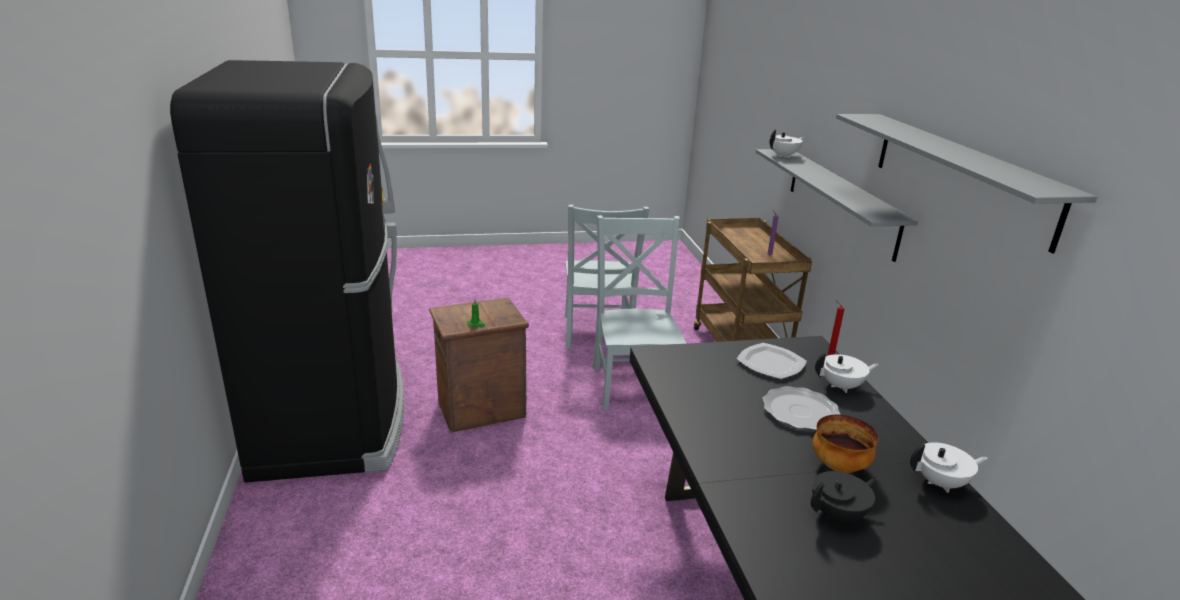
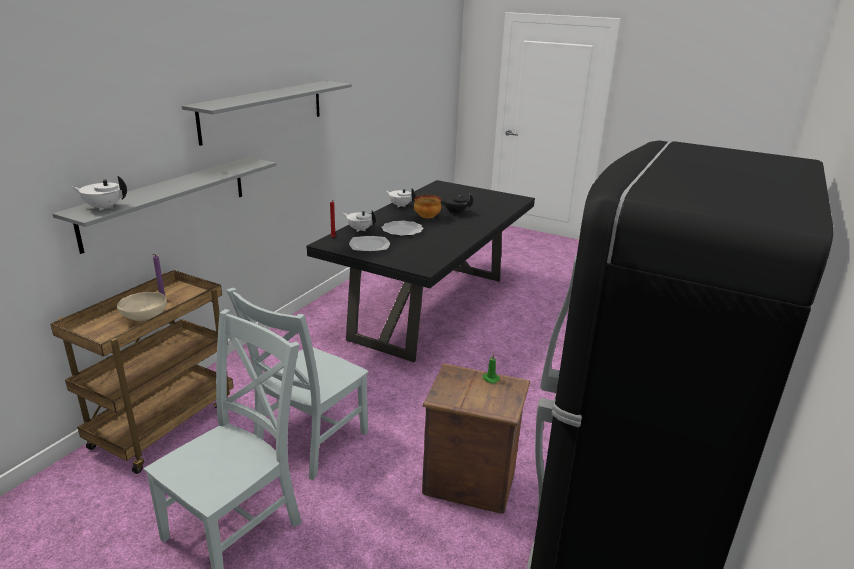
camera: 140 degrees left, 0 degrees up
none -> beige bowl [117,292,167,321]

